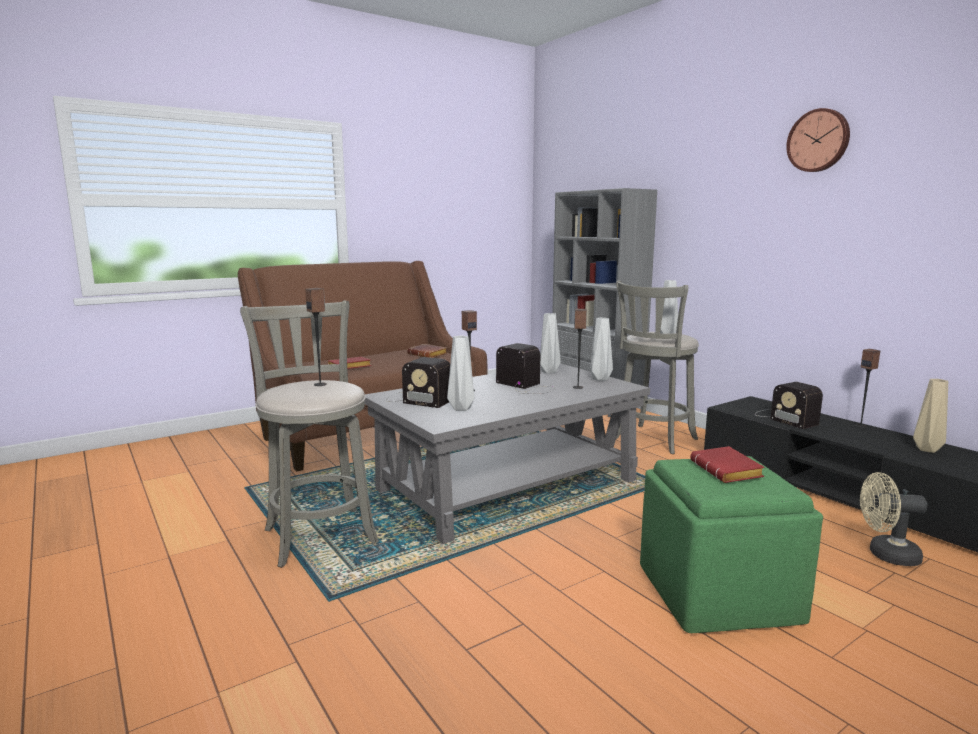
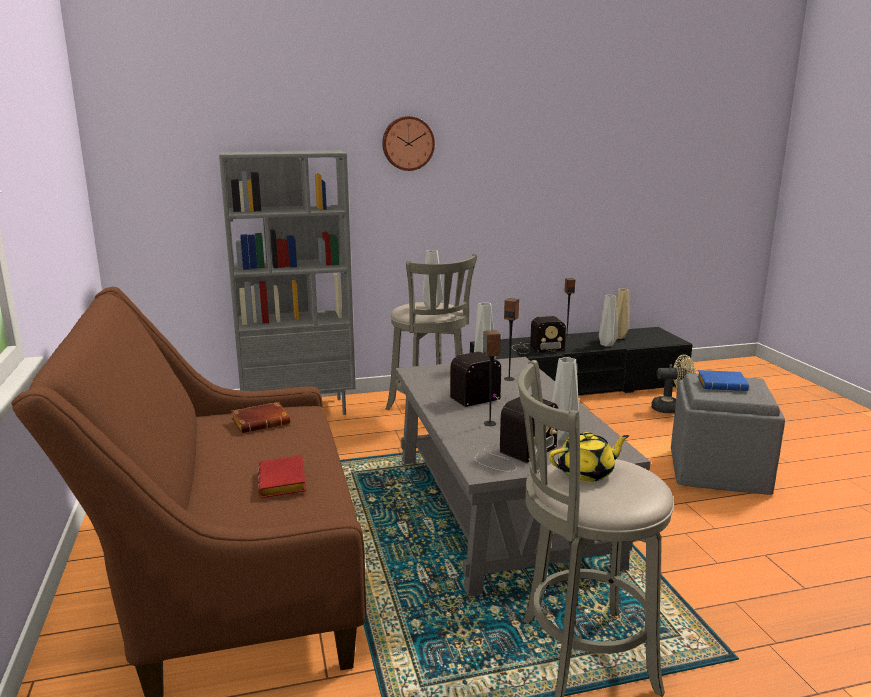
camera: 70 degrees left, 5 degrees up
speaker [305,288,327,386] -> yellow teapot [549,432,629,482]
grey vase [540,313,561,373] -> grey vase moved to [599,295,617,347]
green ottoman [640,456,823,633] -> grey ottoman [671,373,785,495]
red book [690,446,765,483] -> blue book [697,370,749,391]
wall clock [786,108,850,172] -> wall clock moved to [382,116,435,171]
beige fan [860,472,928,566] -> beige fan turned 120 degrees counterclockwise [651,354,696,413]

